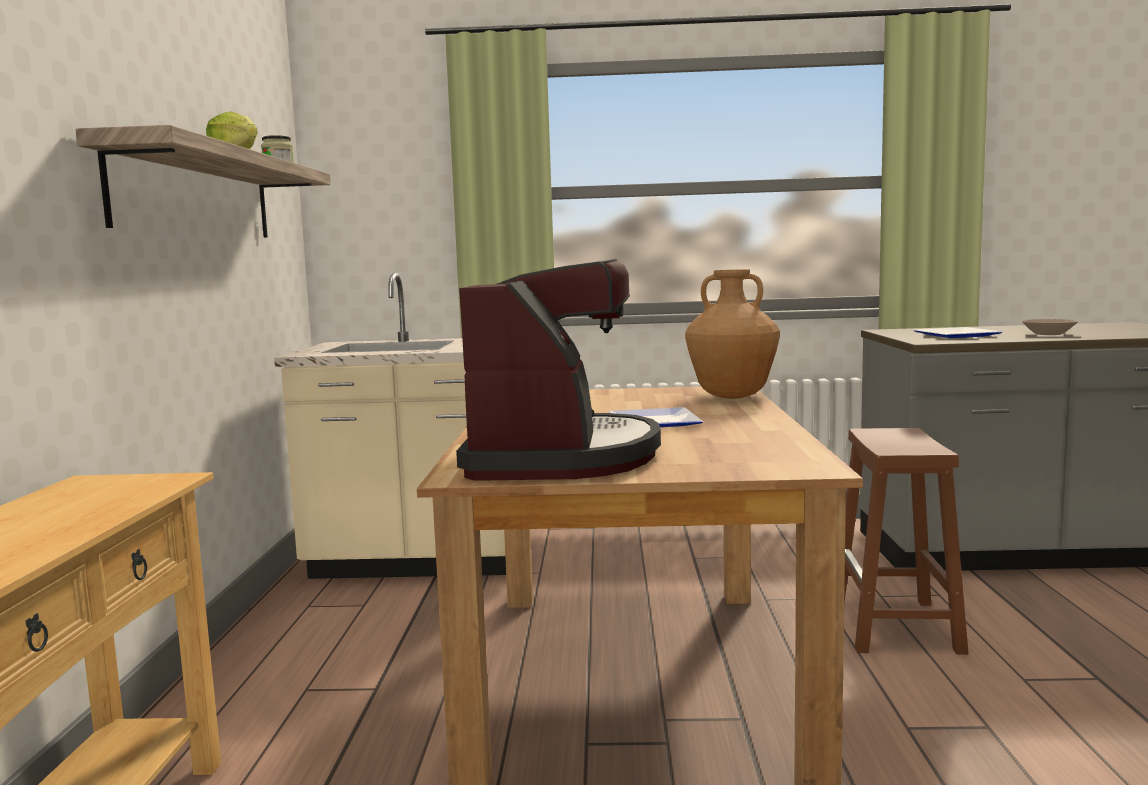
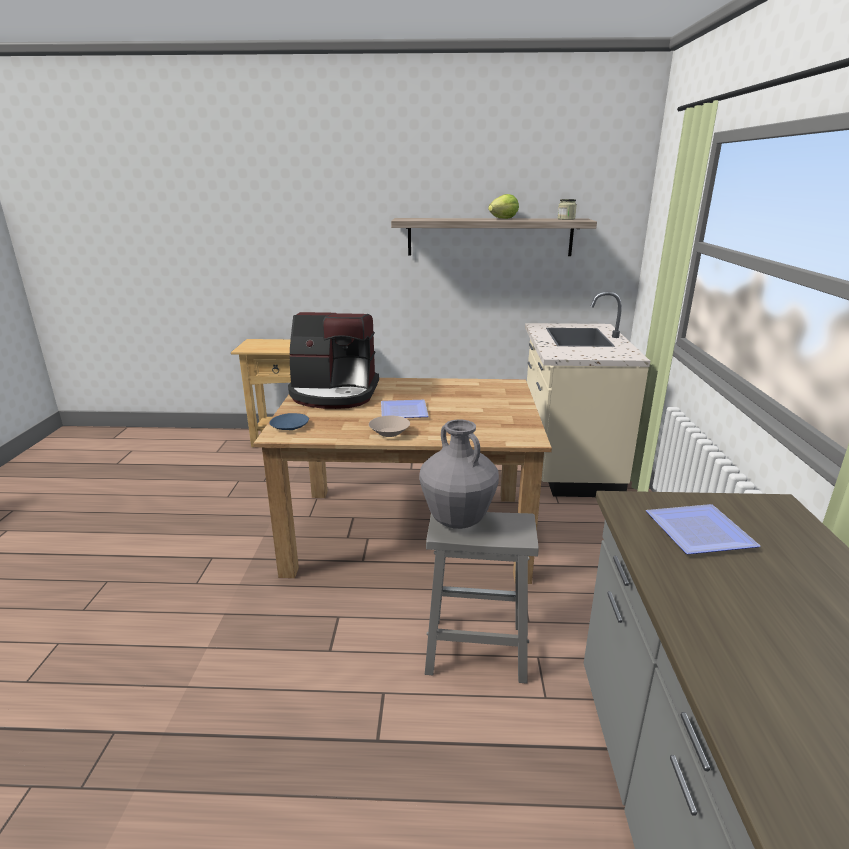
camera: 90 degrees right, 15 degrees up
brown vase [685,269,780,399] -> none
brown stool [844,428,968,655] -> grey stool [425,512,539,684]
beige bowl [1021,319,1079,335] -> beige bowl moved to [369,416,410,437]
none -> blue plate [269,413,309,430]
none -> grey vase [419,419,499,529]

